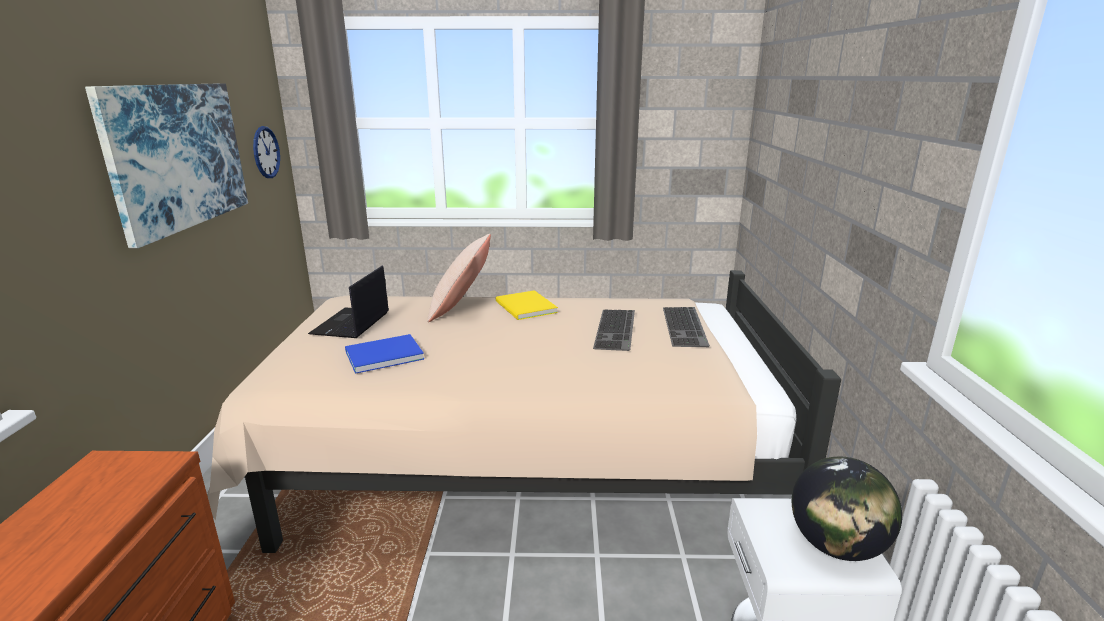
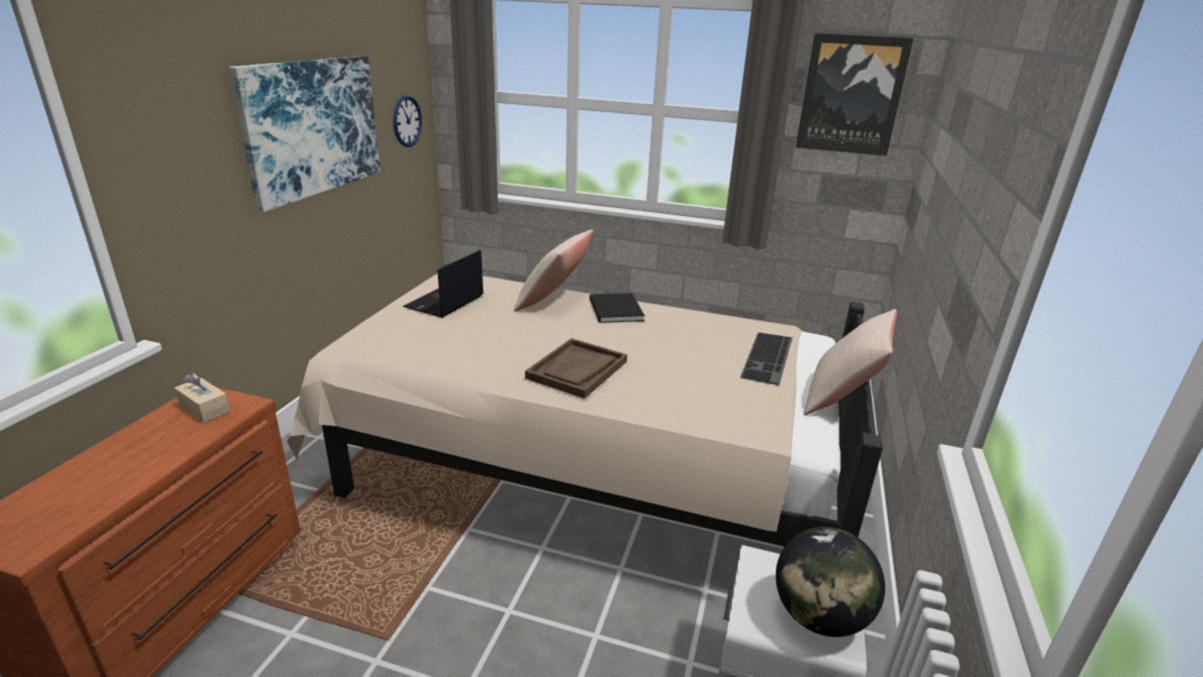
camera: 15 degrees right, 5 degrees up
blue book [345,334,424,374] -> none
yellow book [496,290,558,320] -> black book [589,293,645,323]
keyboard [593,310,635,351] -> none
none -> beige tissue box [174,373,230,423]
none -> brown tray [525,338,627,399]
none -> picture [796,33,914,156]
none -> beige pillow [804,309,897,415]

